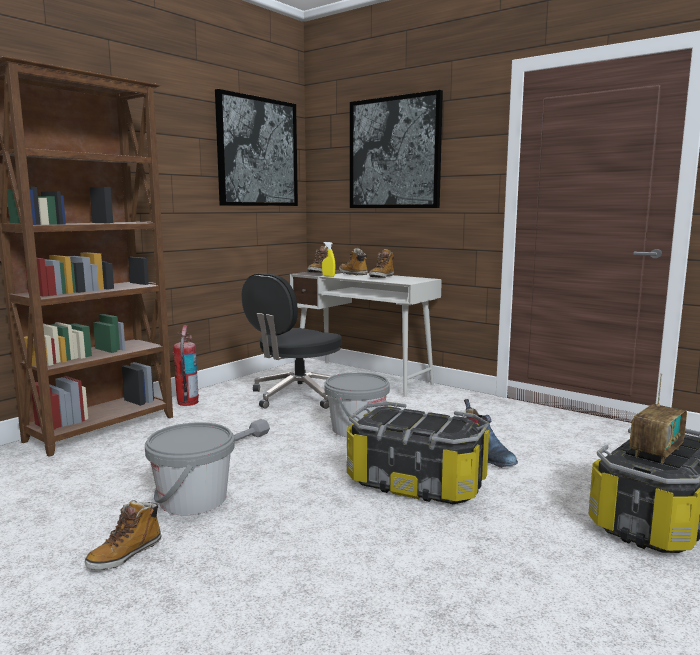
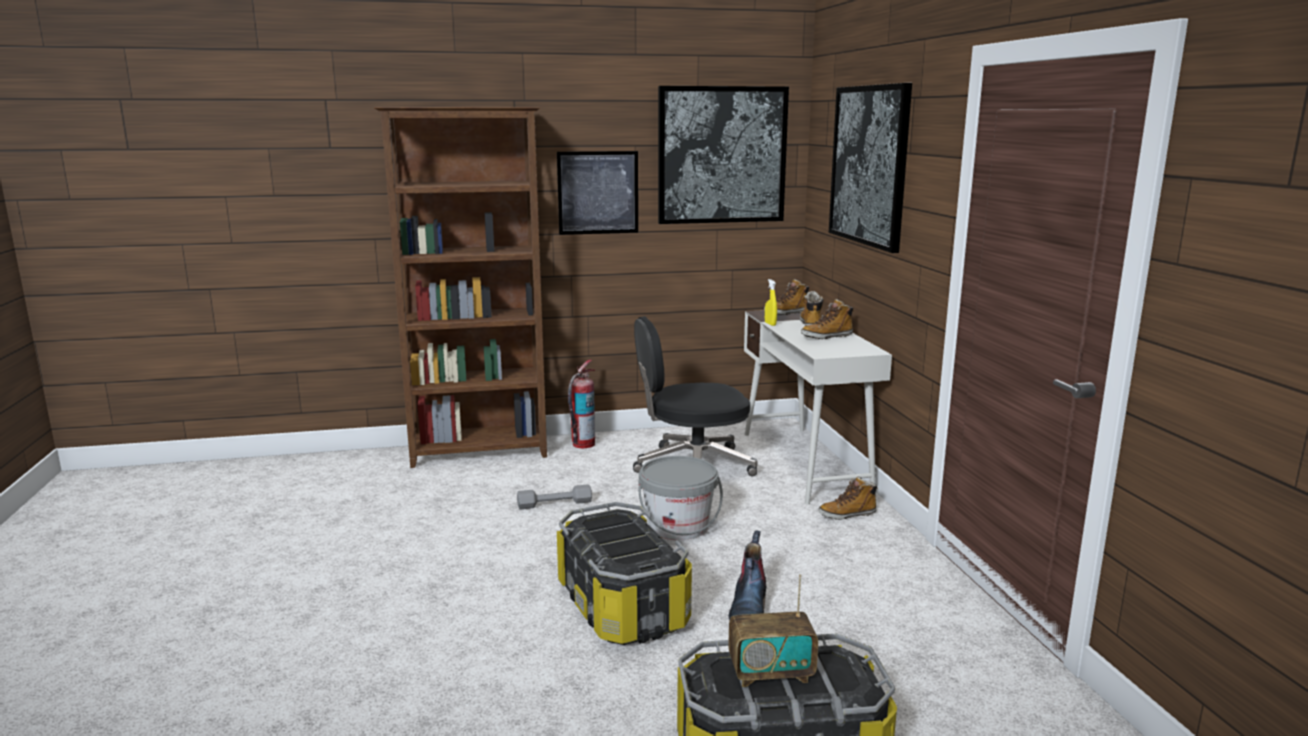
camera: 40 degrees right, 5 degrees up
boot [85,500,161,570] -> boot moved to [819,476,877,520]
grey bucket [145,422,235,515] -> none
none -> picture [557,151,638,235]

